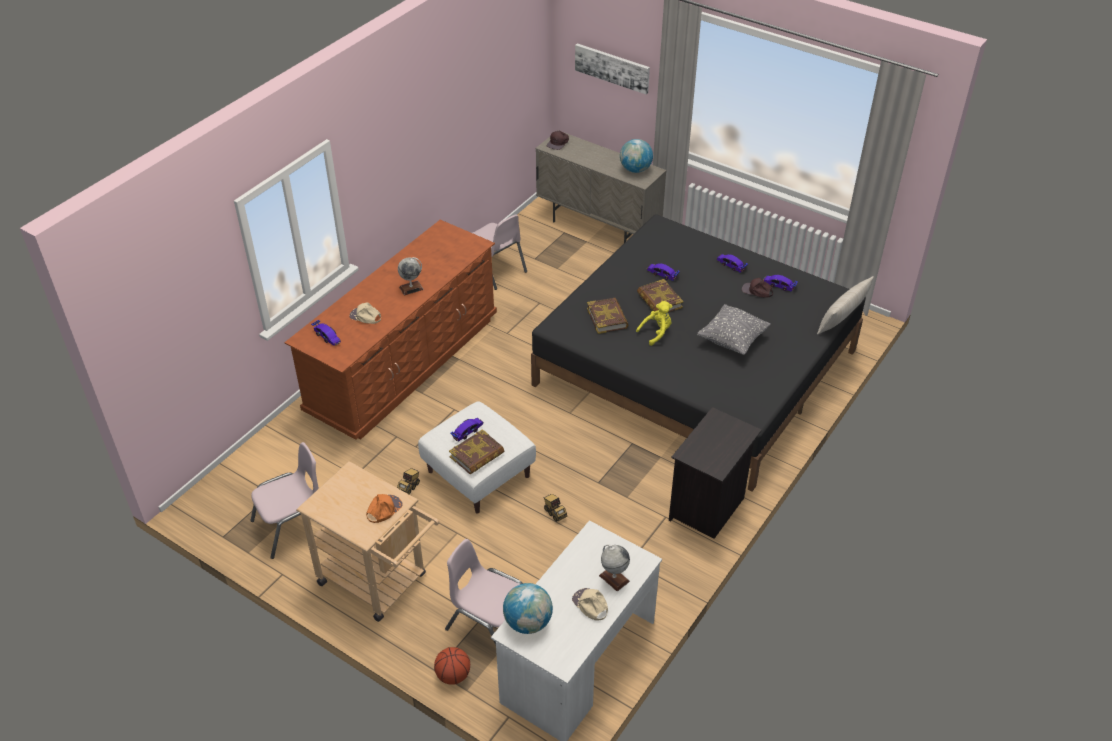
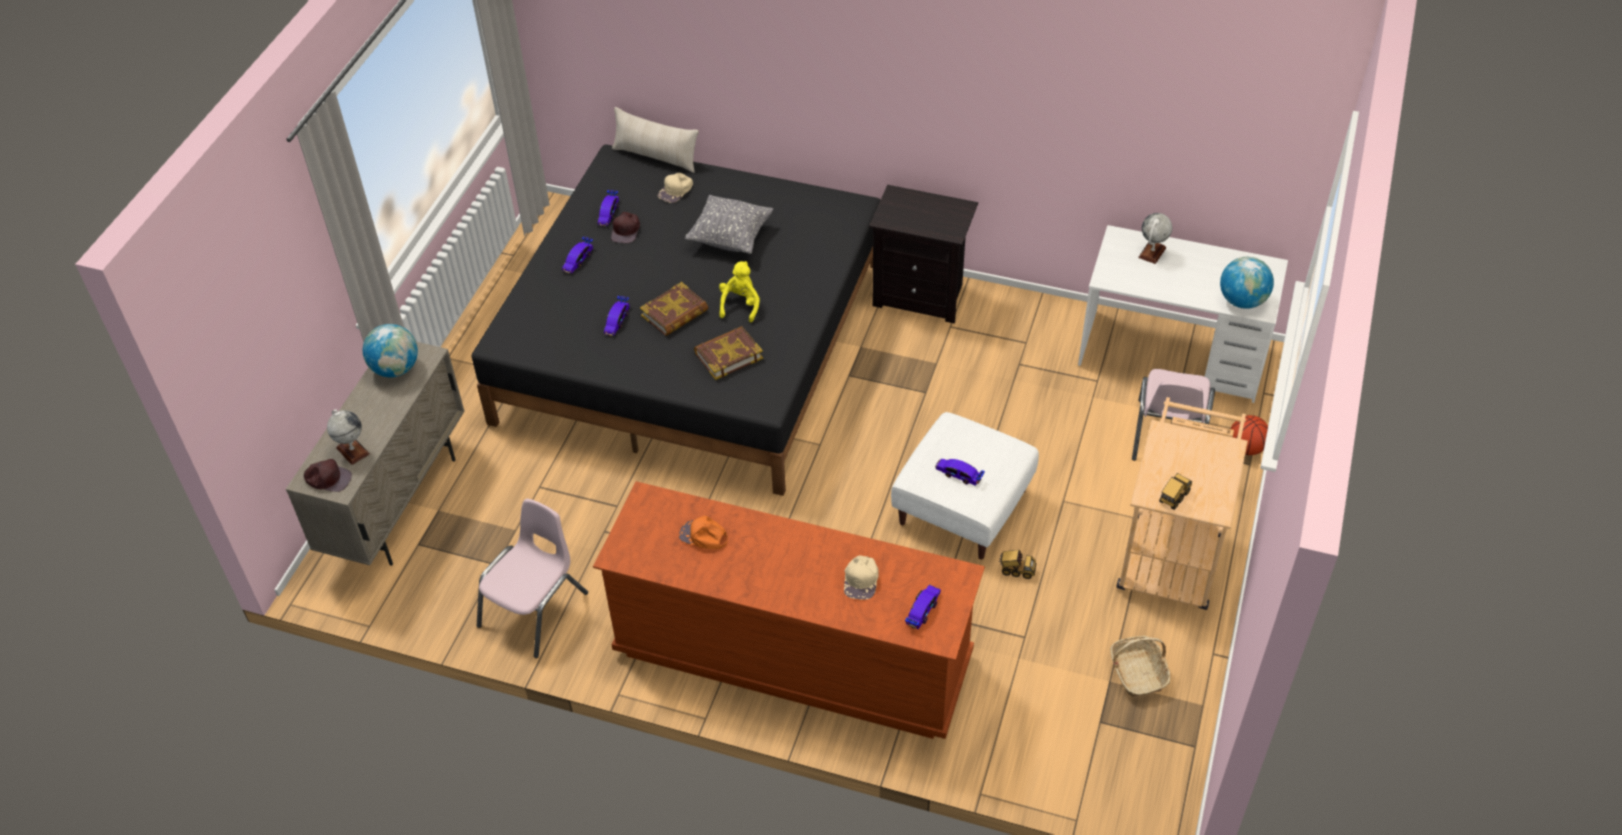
camera: 105 degrees left, 5 degrees up
pink chair [250,442,319,559] -> basket [1110,636,1171,697]
orange cap [366,494,403,523] -> orange cap moved to [679,516,728,549]
globe [398,257,424,296] -> globe moved to [327,409,370,465]
book [449,429,504,475] -> none
toy truck [544,494,567,522] -> toy truck moved to [1159,473,1192,510]
beige cap [572,588,608,620] -> beige cap moved to [658,173,693,203]
picture [575,43,650,95] -> none
yellow plush toy [636,301,673,346] -> yellow plush toy turned 60 degrees clockwise [719,261,760,322]

